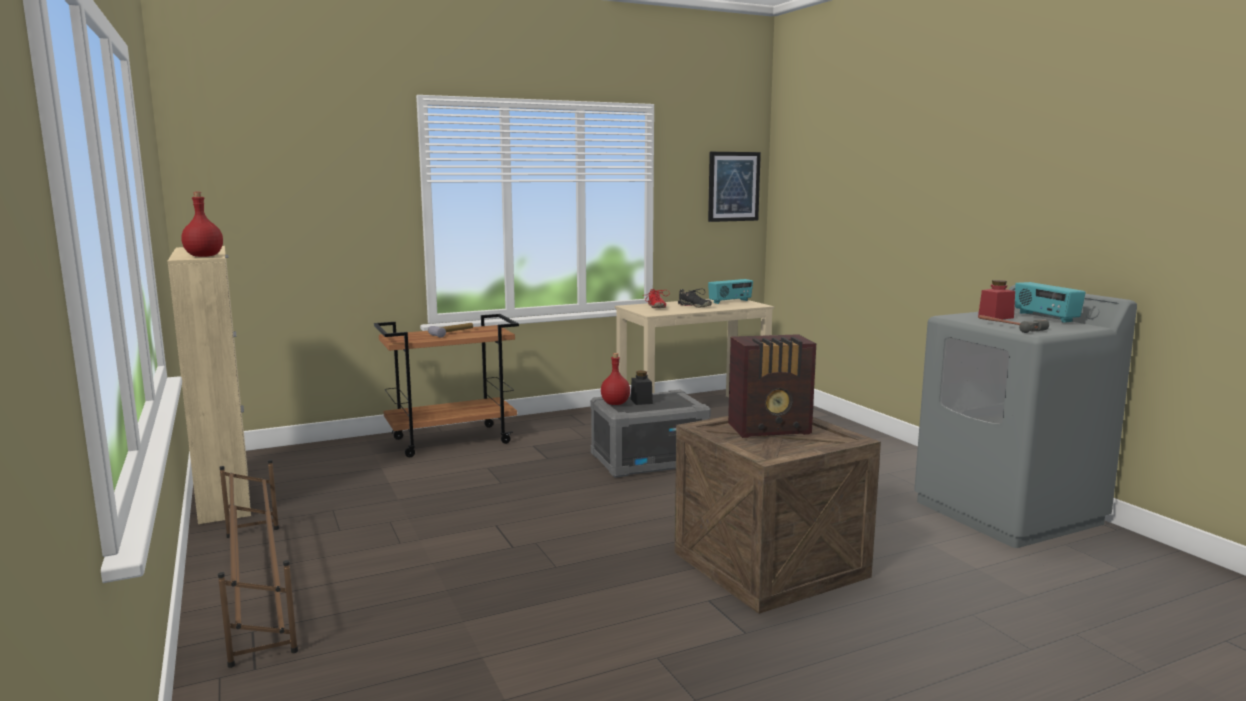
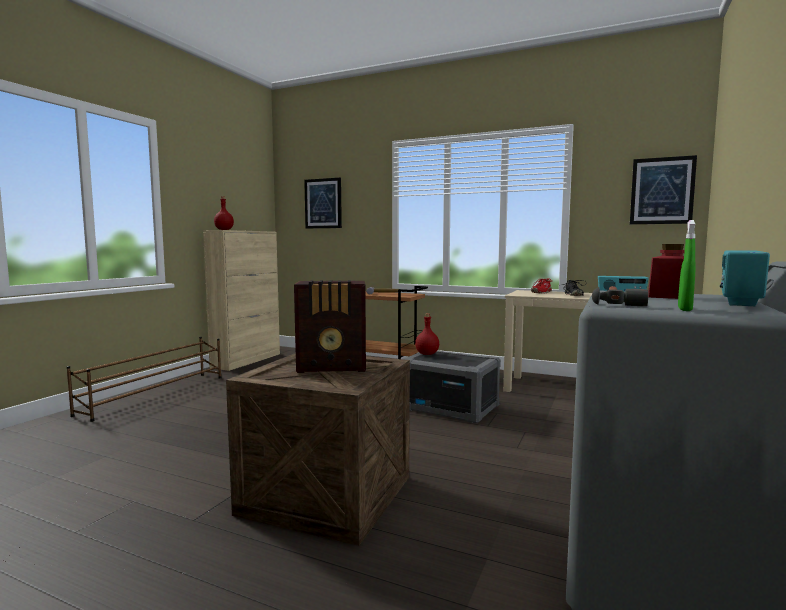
camera: 50 degrees right, 5 degrees down
black jar [631,371,653,405] -> none
radio [728,334,817,438] -> radio turned 45 degrees counterclockwise [294,280,366,373]
none -> picture [304,177,342,229]
none -> green spray bottle [678,220,696,311]

